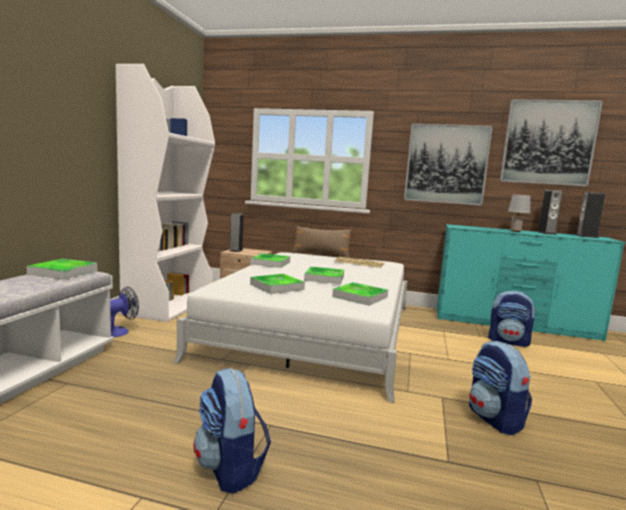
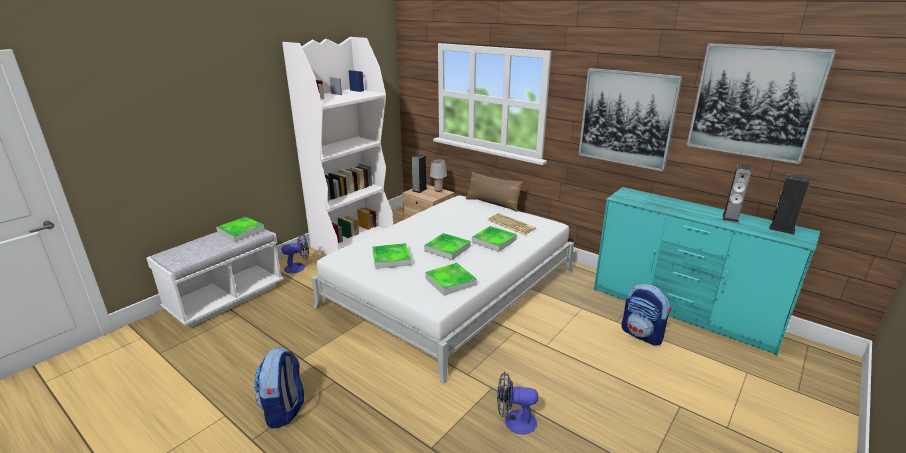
camera: 25 degrees right, 15 degrees up
tray [250,253,290,268] -> tray moved to [472,226,517,252]
backpack [469,341,532,435] -> fan [497,372,538,434]
grey table lamp [508,194,531,232] -> grey table lamp moved to [430,159,447,192]

